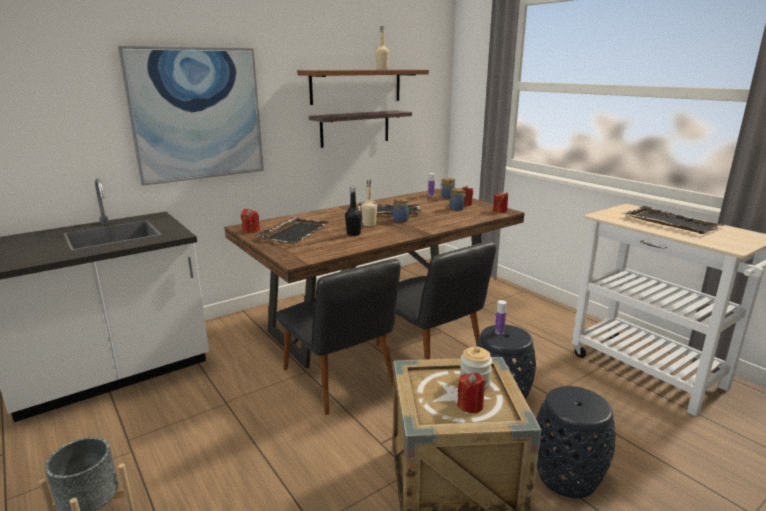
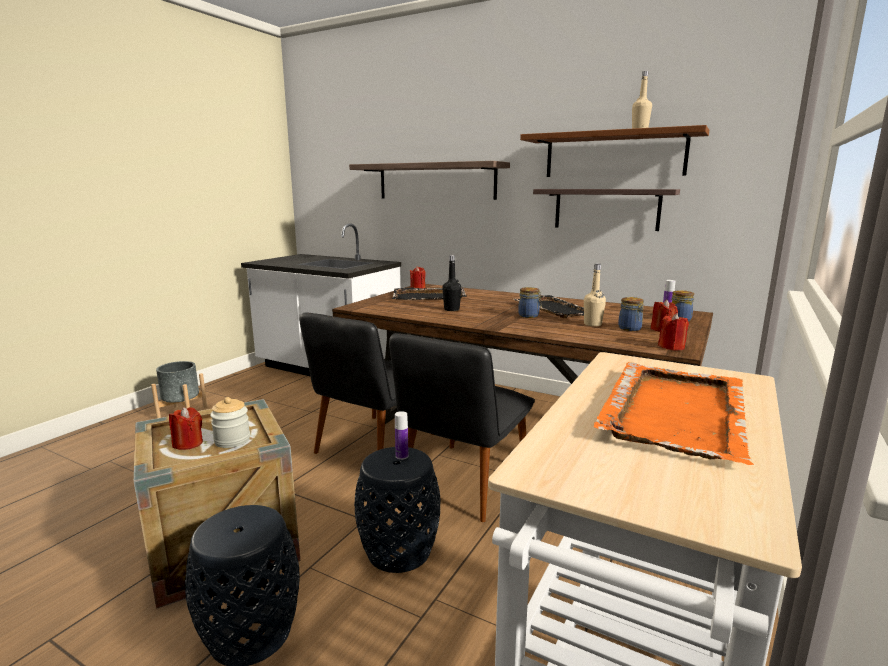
camera: 65 degrees right, 5 degrees down
picture [117,46,264,186] -> shelf [349,161,510,200]
beige bottle [361,180,377,226] -> beige bottle moved to [584,264,606,327]
black tray [622,206,726,234] -> orange tray [594,362,754,465]

